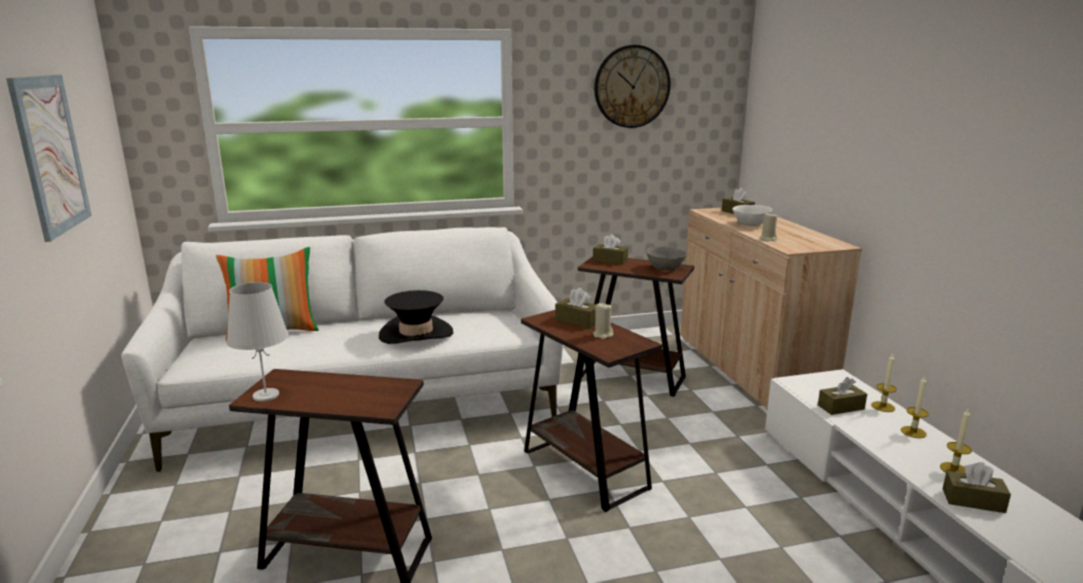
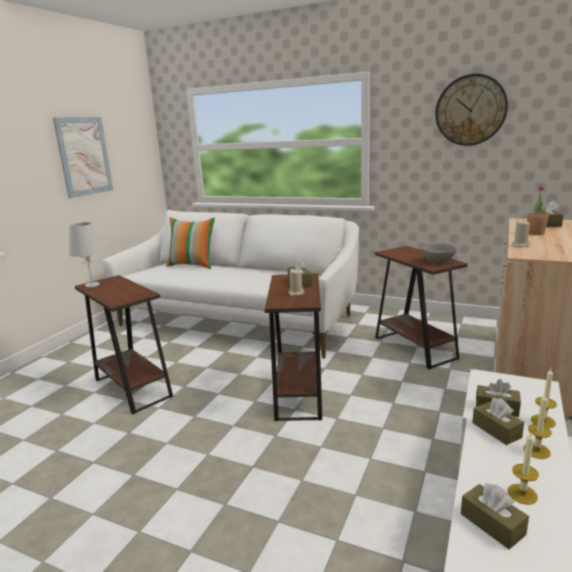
camera: 40 degrees right, 0 degrees up
black hat [379,290,453,344] -> none
brown tissue box [593,234,628,265] -> brown tissue box moved to [472,398,524,445]
white bowl [733,205,772,226] -> potted plant [527,185,549,235]

